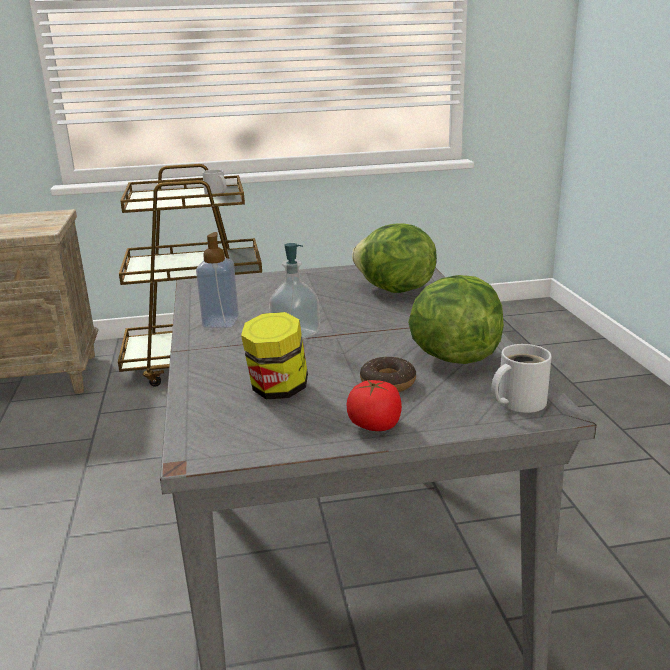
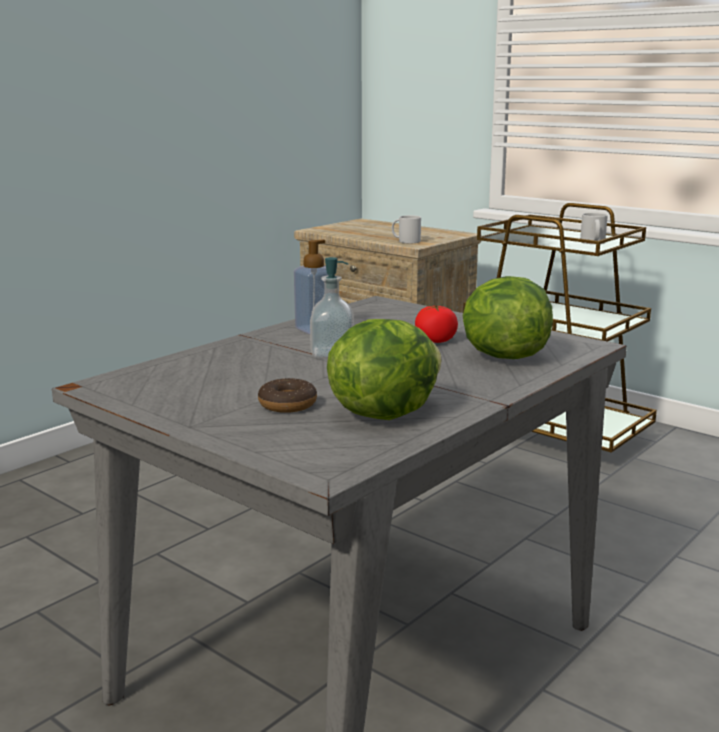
camera: 50 degrees right, 5 degrees down
jar [241,312,308,399] -> none
tomato [346,379,402,431] -> tomato moved to [415,305,458,343]
white mug [491,344,552,413] -> white mug moved to [392,215,421,243]

